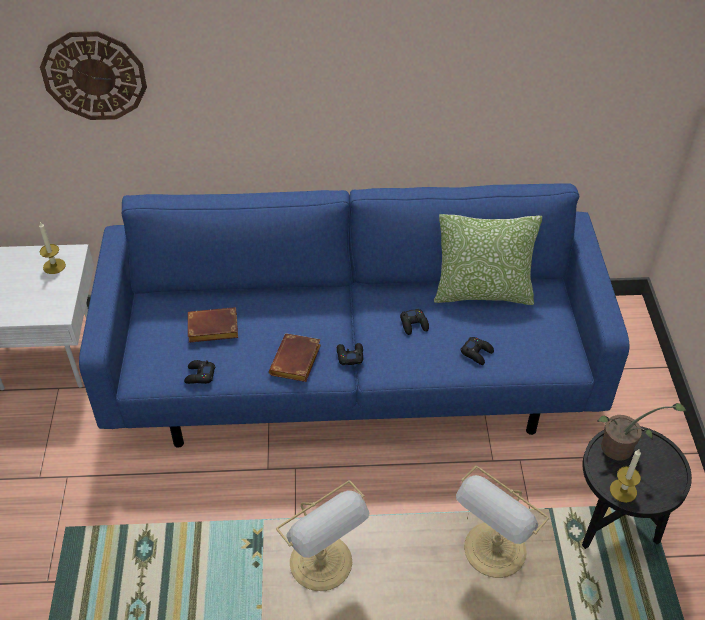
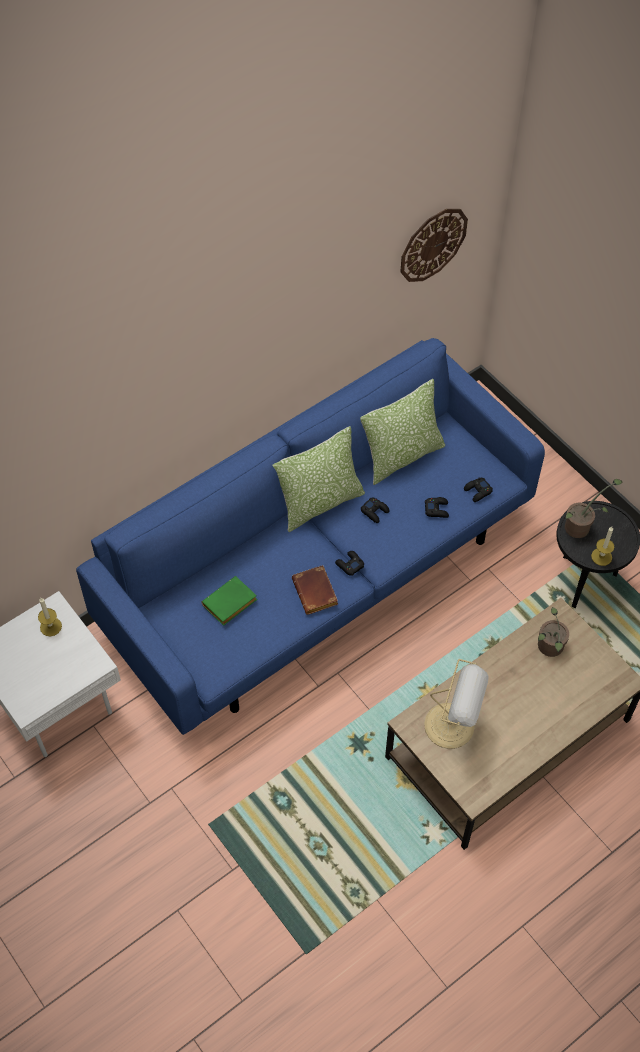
camera: 35 degrees left, 10 degrees up
wall clock [40,31,147,120] -> wall clock moved to [400,209,468,282]
black game controller [184,360,215,384] -> black game controller moved to [464,477,493,502]
brown book [188,307,238,343] -> green book [201,576,257,626]
table lamp [456,466,549,578] -> potted plant [538,607,569,657]
none -> pillow [273,426,365,532]

